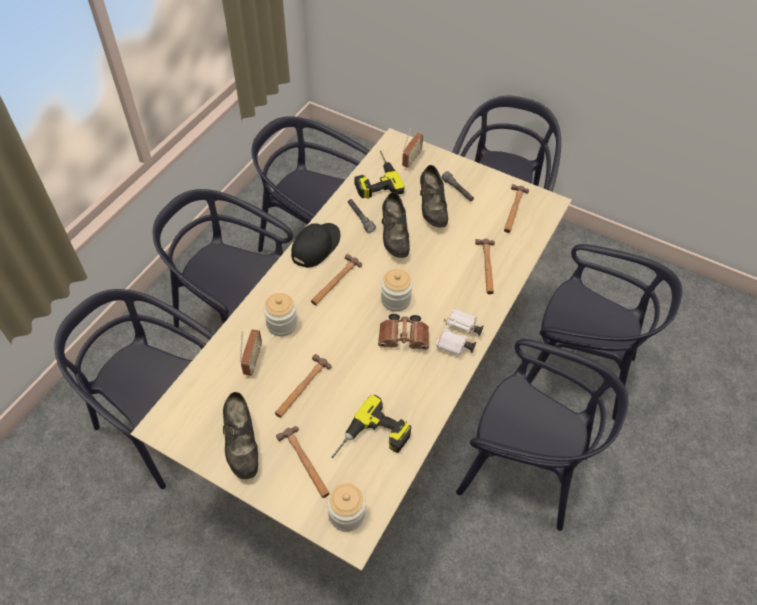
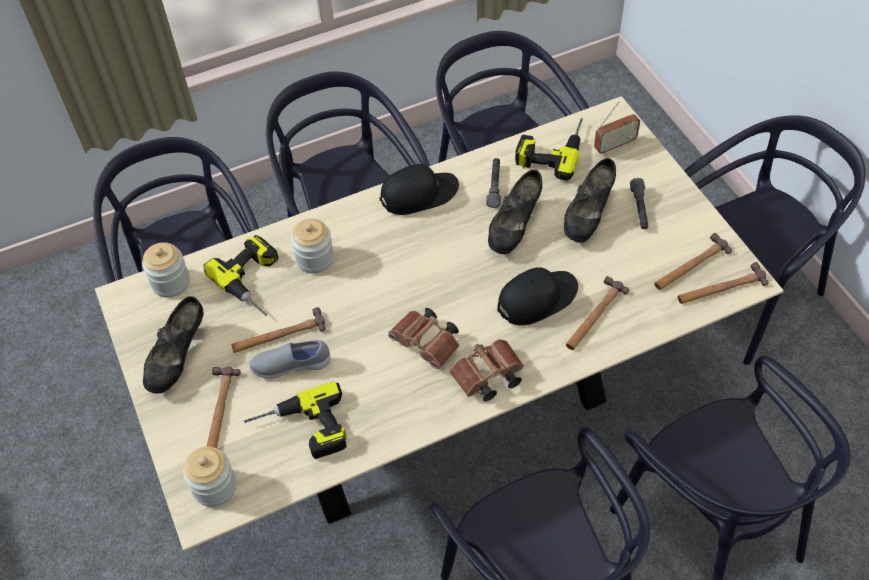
camera: 40 degrees right, 0 degrees up
radio [239,329,262,376] -> power drill [204,235,278,316]
hammer [311,254,362,305] -> hammer moved to [678,262,768,304]
jar [381,269,413,312] -> jar moved to [142,242,190,298]
white binoculars [436,308,483,356] -> brown binoculars [450,339,524,402]
none -> grey shoe [248,340,331,379]
none -> black cap [497,267,578,326]

